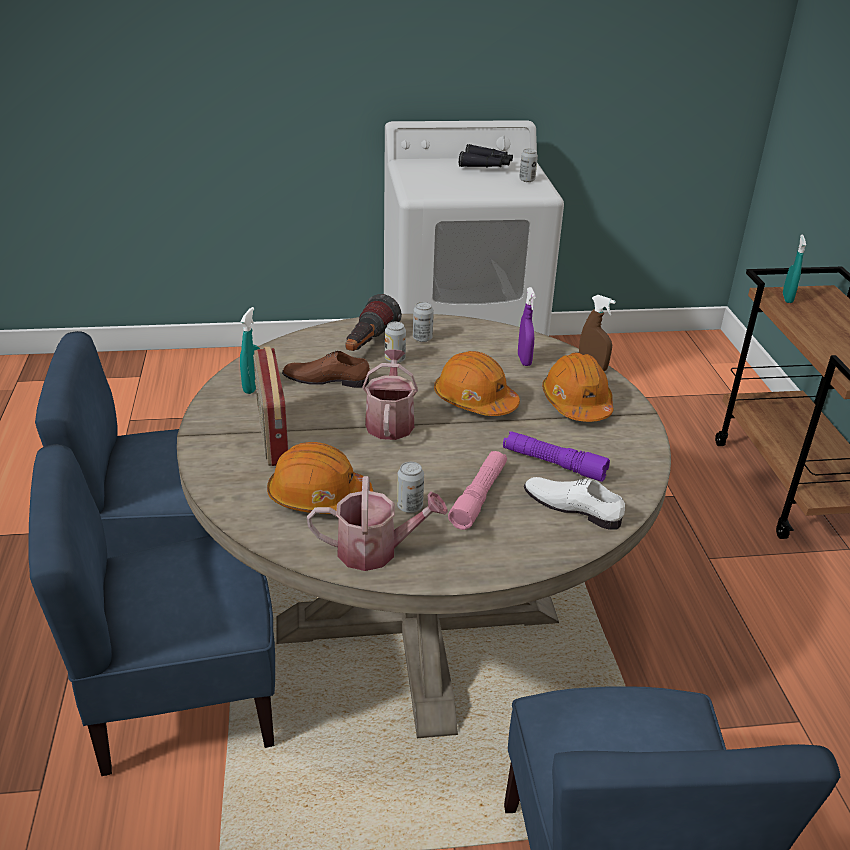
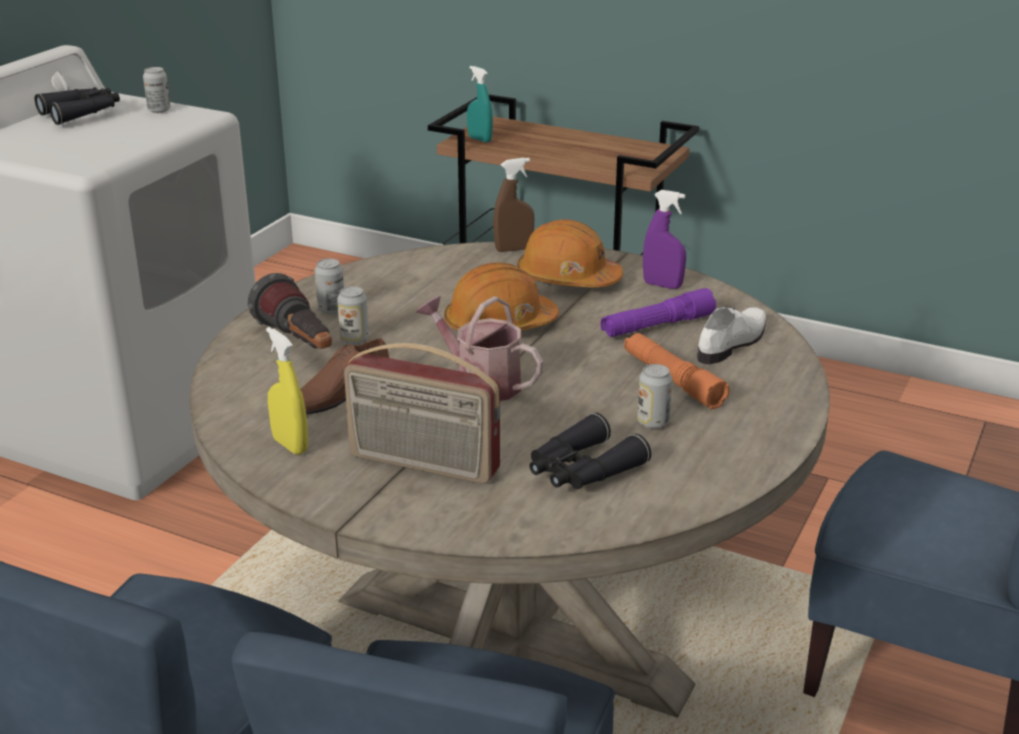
camera: 55 degrees left, 5 degrees down
turquoise spray bottle [240,307,260,394] -> yellow spray bottle [266,327,308,455]
orange hard hat [267,442,373,514] -> black binoculars [530,413,651,489]
watering can [307,476,448,571] -> none
pink flashlight [448,451,507,530] -> orange flashlight [624,333,729,409]
purple spray bottle [518,287,536,366] -> purple spray bottle moved to [643,190,686,289]
white shoe [524,477,625,530] -> white shoe turned 150 degrees clockwise [697,306,766,365]

